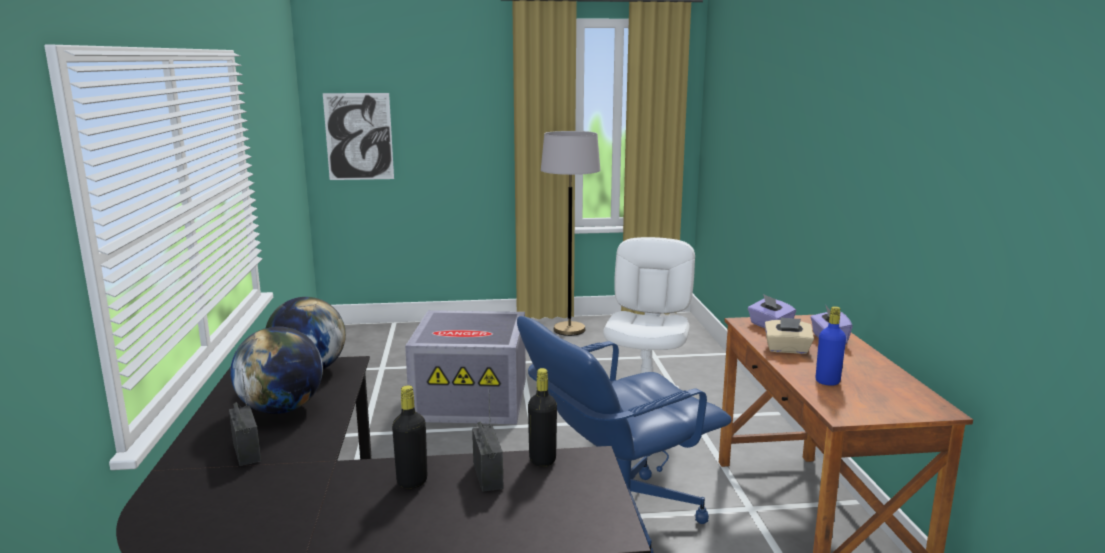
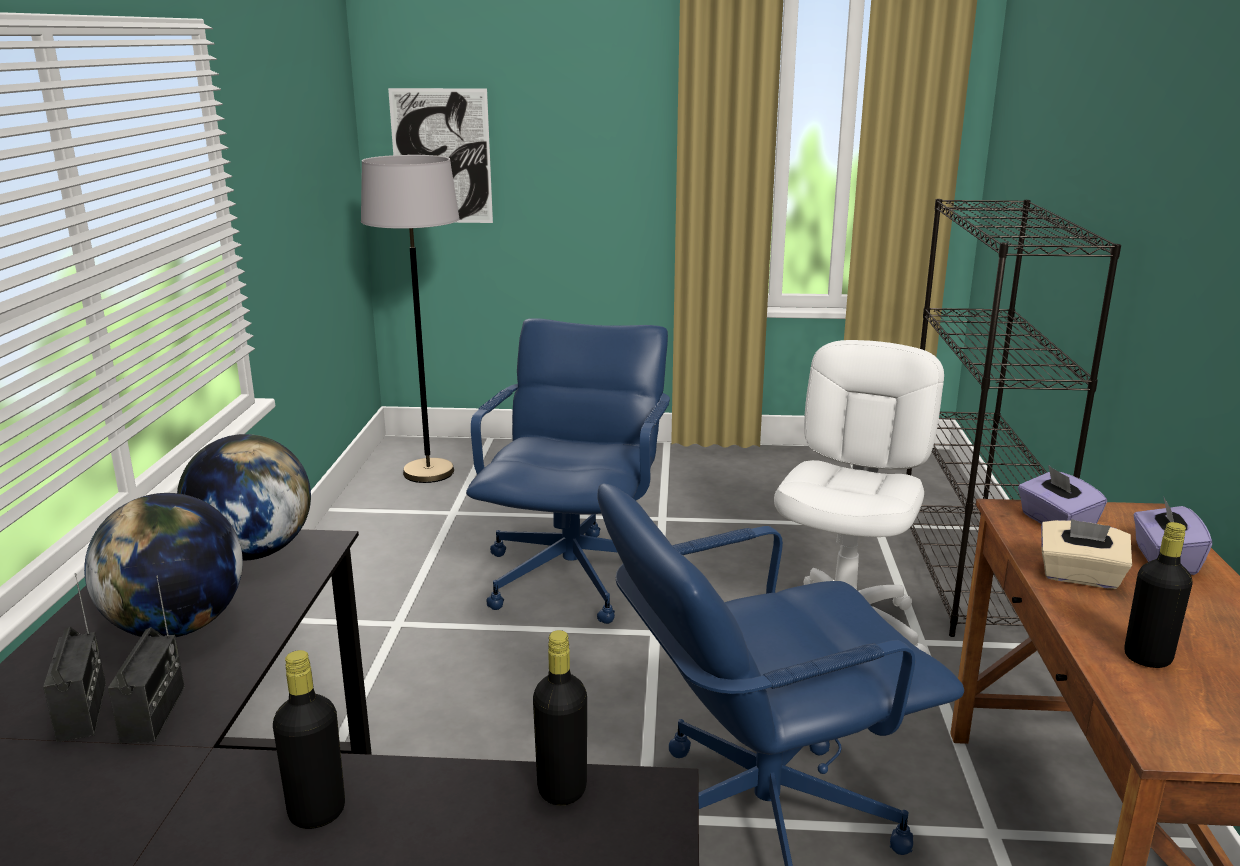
camera: 10 degrees right, 5 degrees up
grey storage box [405,310,526,424] -> blue office chair [466,318,670,624]
radio [472,387,503,492] -> radio moved to [108,576,185,743]
grey floor lamp [541,131,601,336] -> grey floor lamp moved to [361,155,460,483]
blue bottle [816,306,846,386] -> black bottle [1124,522,1193,668]
none -> black bookcase [906,199,1121,637]

